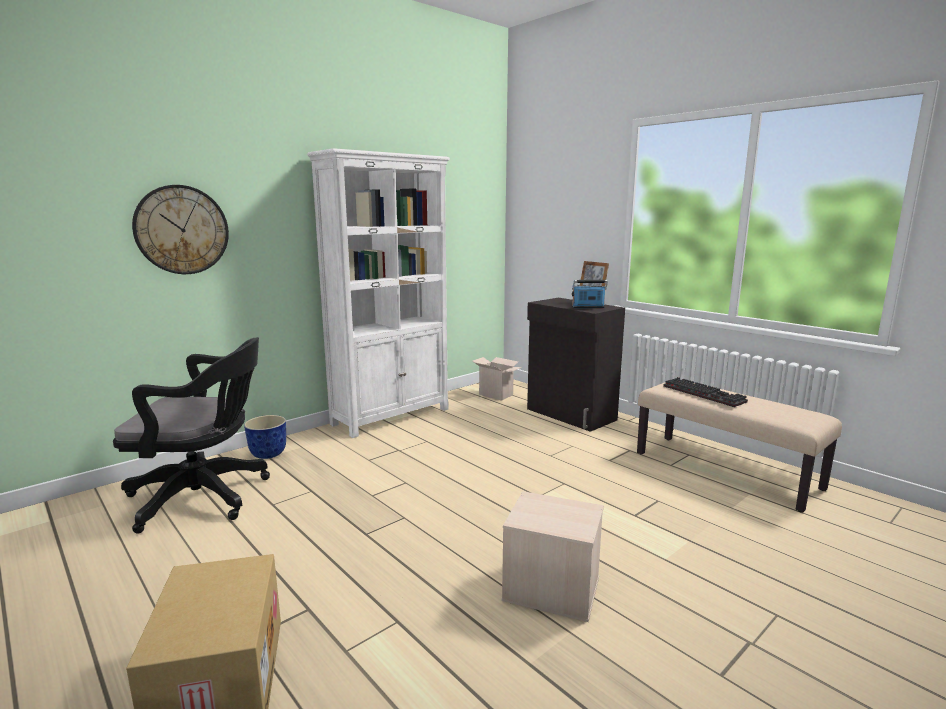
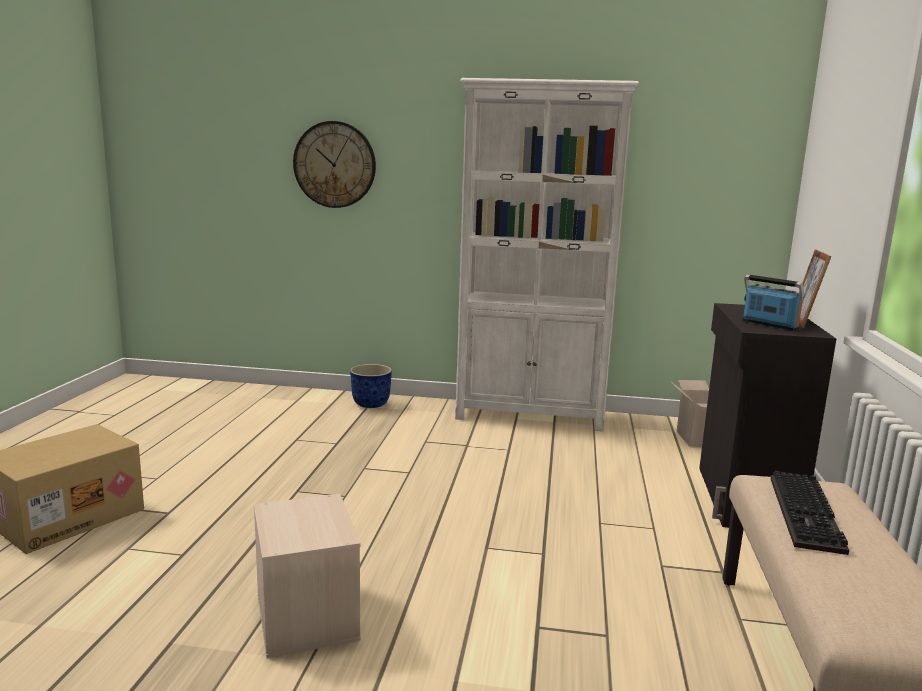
camera: 50 degrees right, 0 degrees up
black office chair [113,337,270,534] -> none

